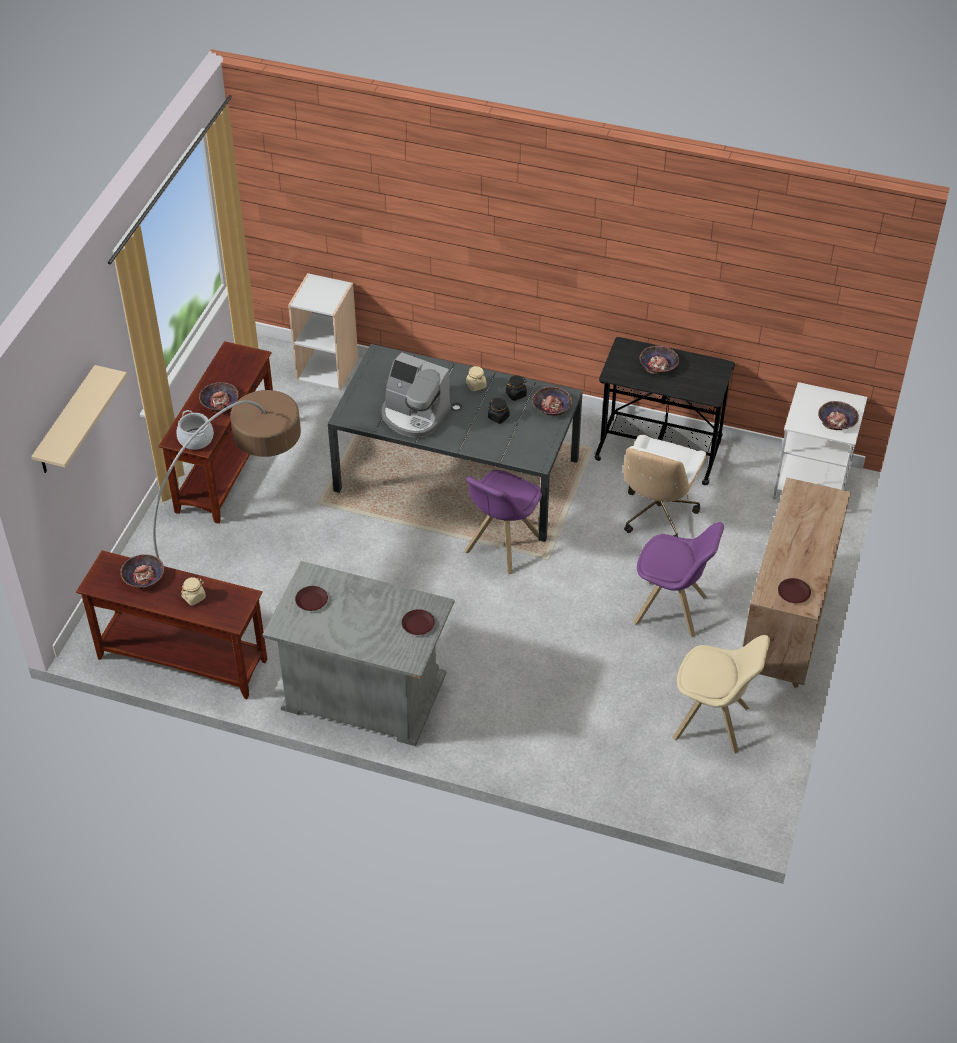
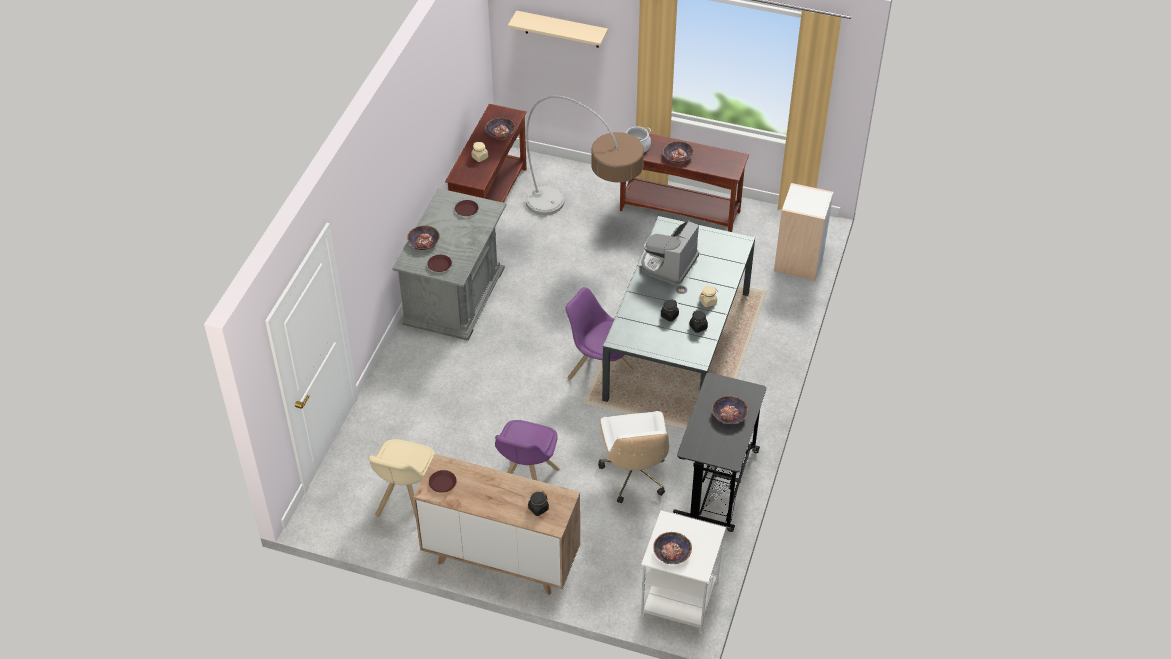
camera: 90 degrees right, 0 degrees up
bowl [532,386,572,416] -> bowl moved to [407,225,440,250]
white office chair [624,435,706,537] -> white office chair turned 120 degrees counterclockwise [598,411,669,503]
none -> black jar [528,492,549,516]

